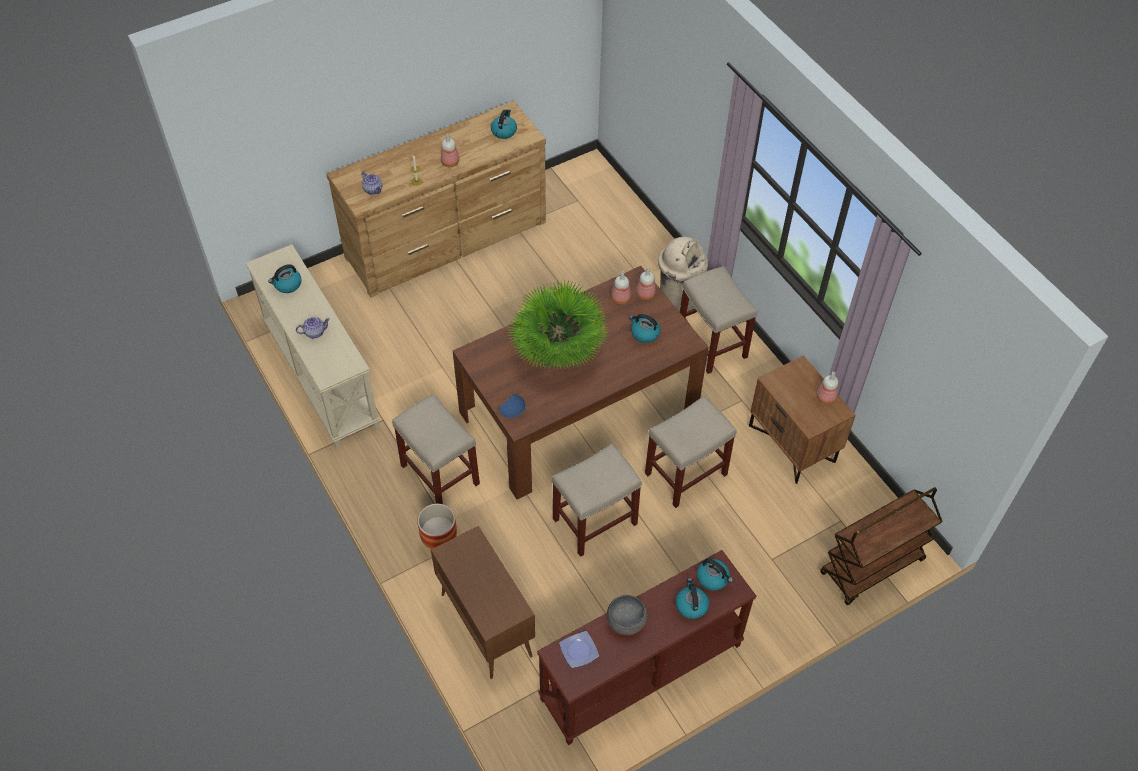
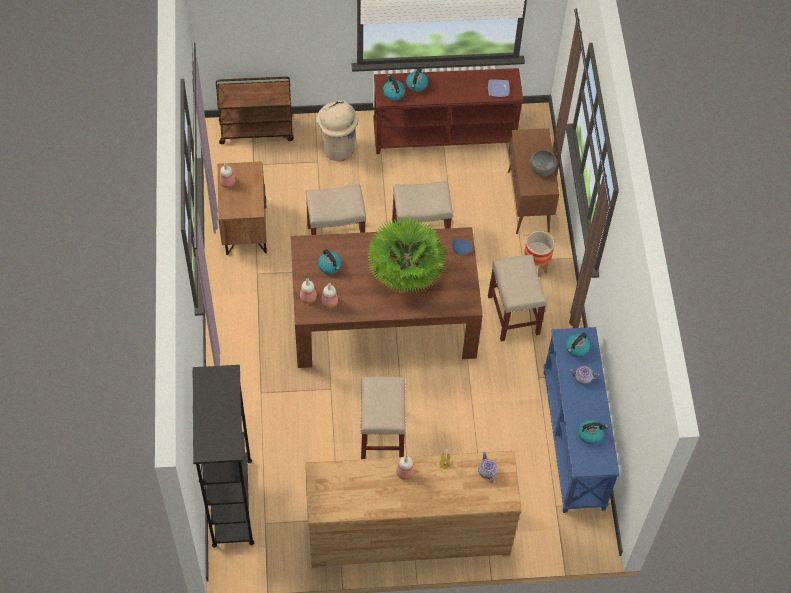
camera: 155 degrees left, 5 degrees up
beige console table [246,244,380,448] -> blue console table [544,327,620,513]
kettle [491,109,517,139] -> kettle moved to [566,333,590,357]
grey bowl [607,595,647,635] -> grey bowl moved to [530,150,557,176]
beige trash can [658,237,708,312] -> beige trash can moved to [316,101,358,161]
beige stool [680,266,758,374] -> beige stool moved to [361,376,406,459]
none -> black bookcase [193,365,254,548]

